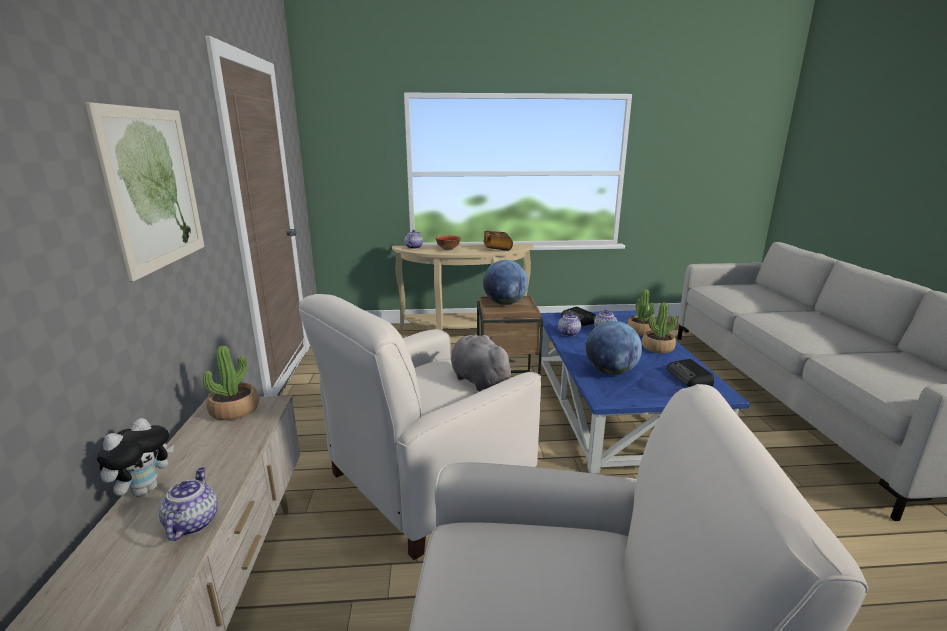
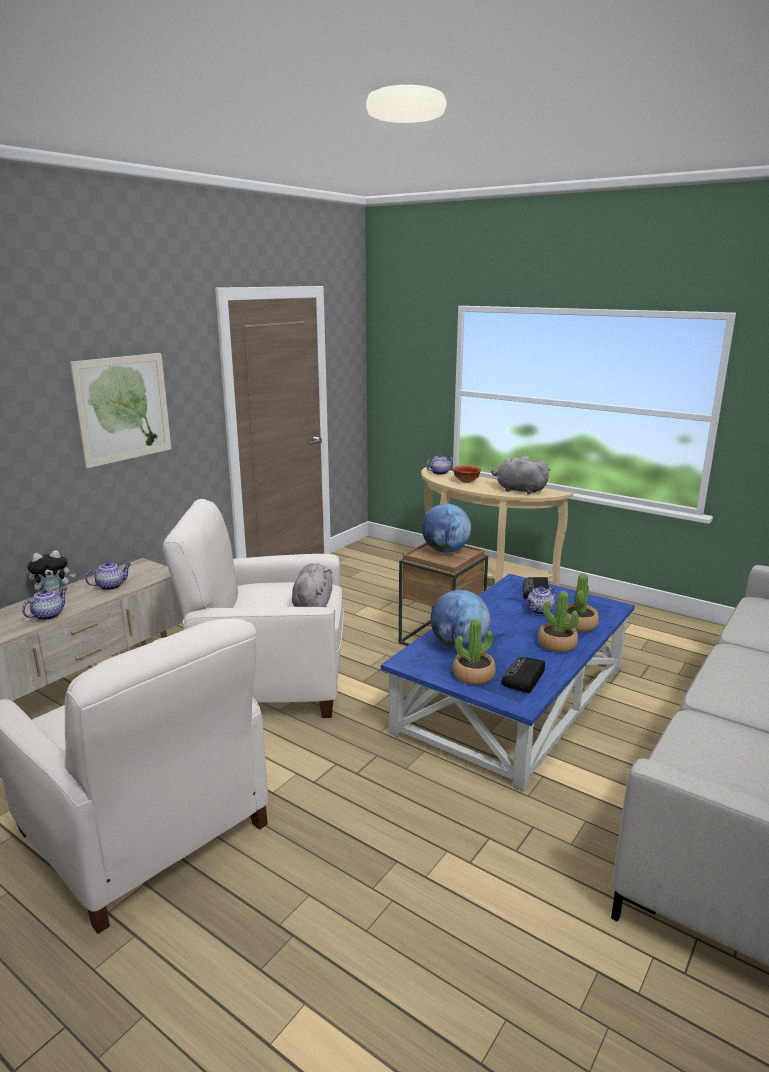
camera: 40 degrees right, 0 degrees up
potted plant [203,346,259,421] -> potted plant moved to [453,618,496,685]
book [483,231,513,251] -> grey plush toy [491,456,550,494]
teapot [558,312,581,336] -> teapot moved to [85,562,131,590]

